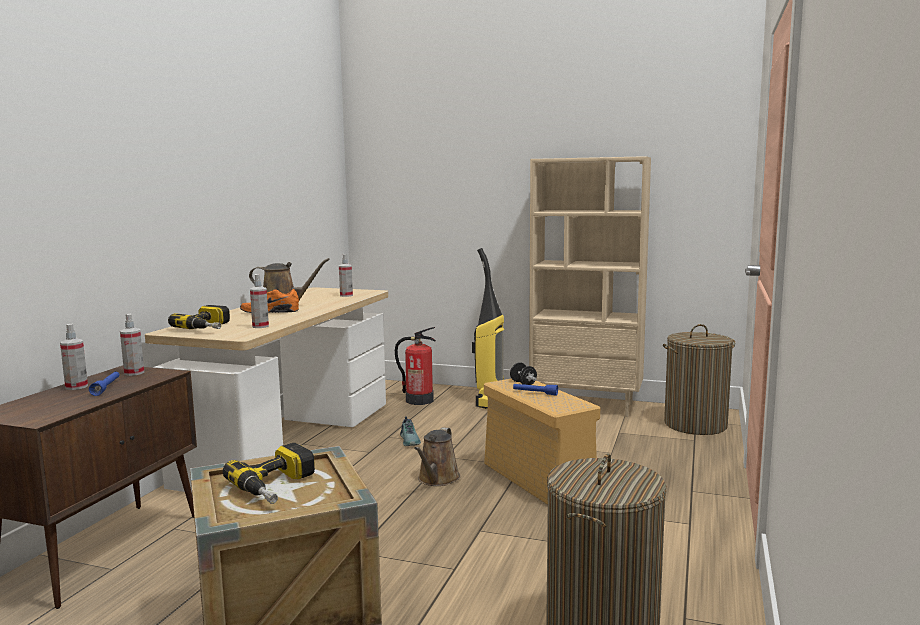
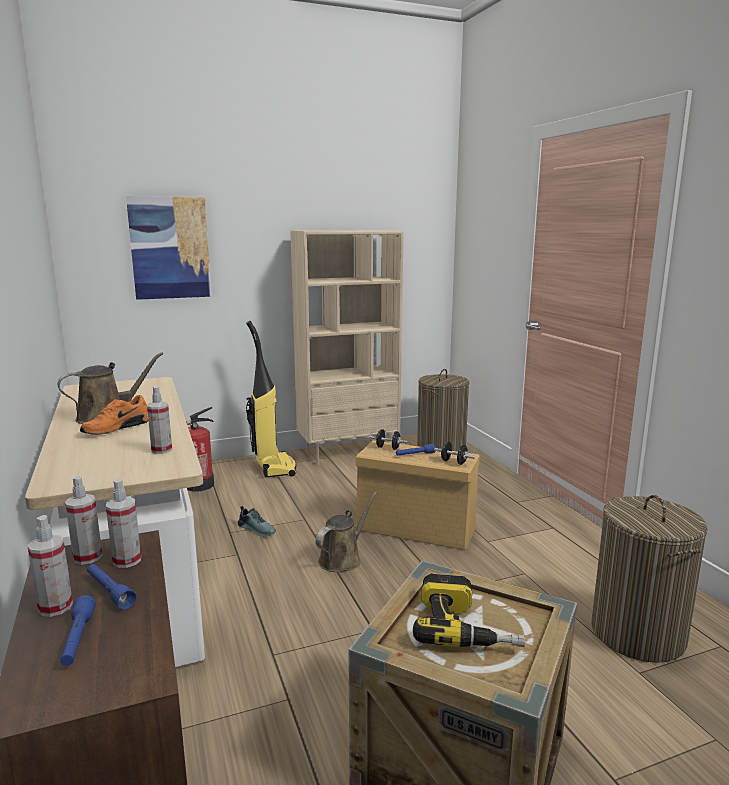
camera: 40 degrees left, 5 degrees up
power drill [168,305,230,329] -> none
spray bottle [339,254,353,297] -> spray bottle moved to [106,479,141,568]
brown watering can [414,427,460,486] -> brown watering can turned 120 degrees counterclockwise [316,492,377,572]
none -> blue flashlight [60,595,96,666]
none -> picture [126,196,212,300]
none -> black dumbbell [434,442,475,465]

